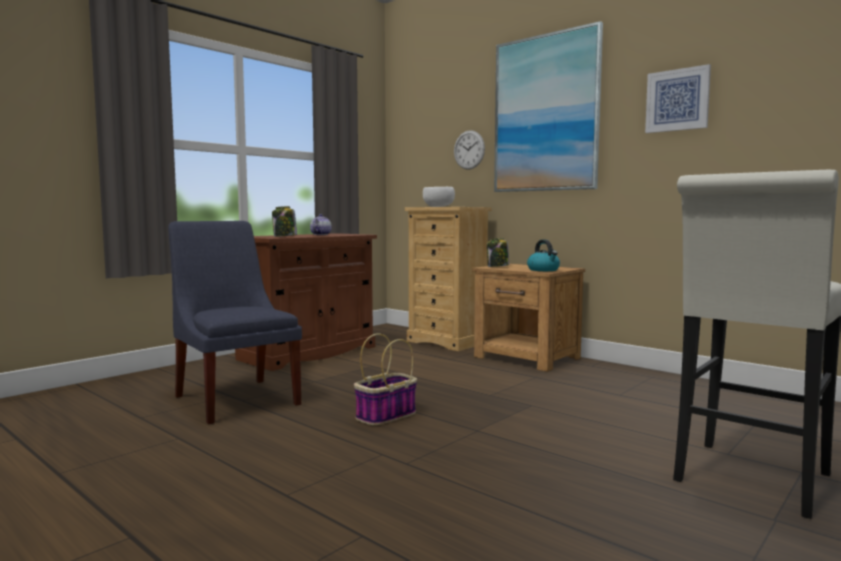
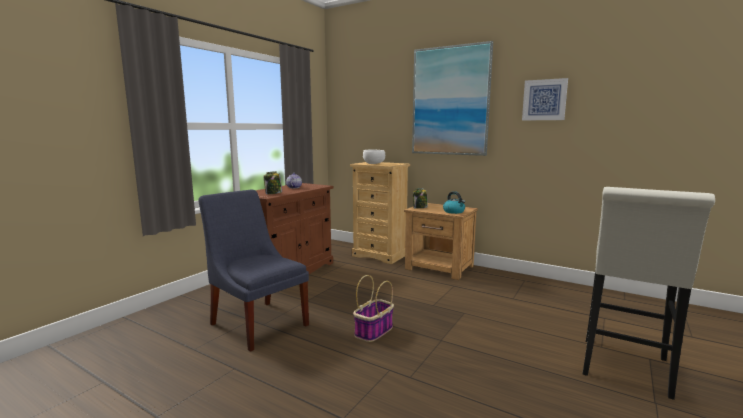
camera: 10 degrees left, 5 degrees up
wall clock [454,130,485,170] -> none

